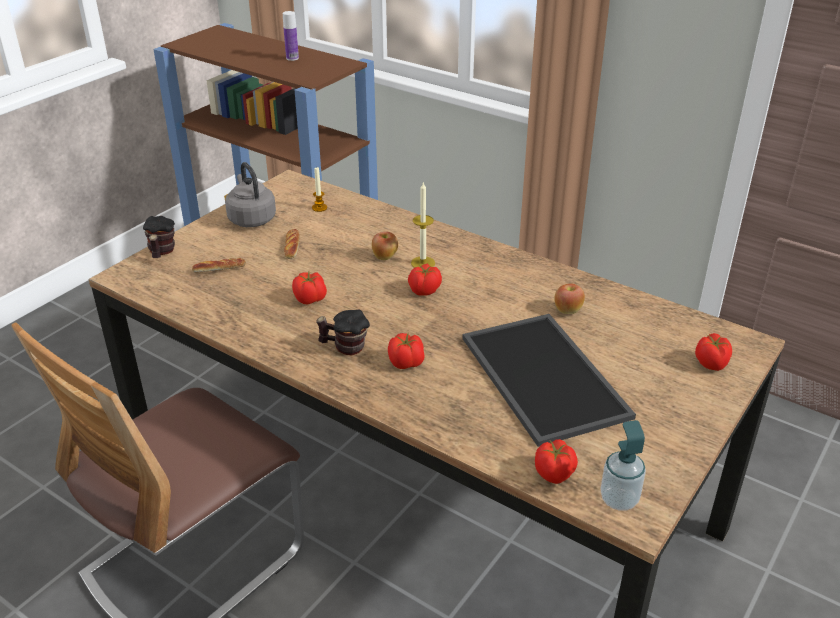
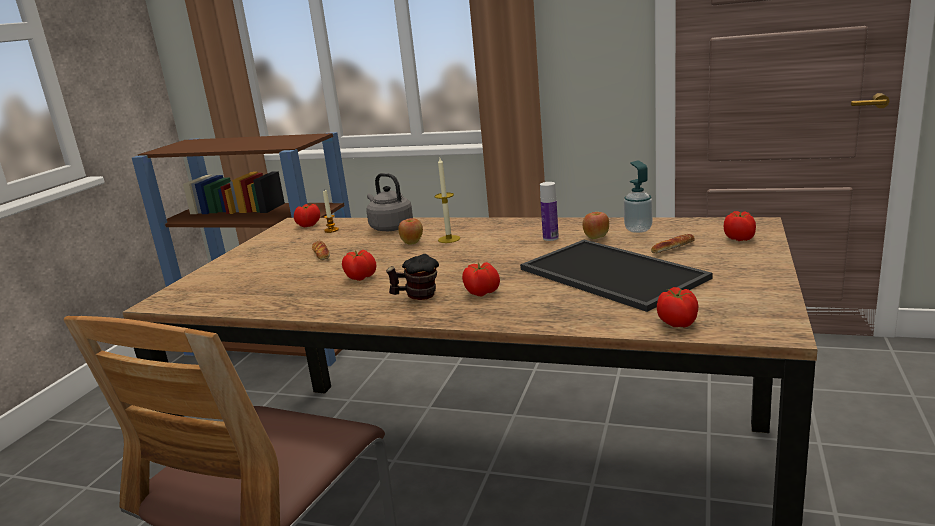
camera: 15 degrees left, 15 degrees down
mug [143,216,175,258] -> none
bread [192,258,246,273] -> bread moved to [651,234,695,253]
grey kettle [225,162,276,227] -> grey kettle moved to [366,173,413,231]
bottle [283,11,299,61] -> bottle moved to [540,182,559,241]
tomato [408,264,442,295] -> tomato moved to [294,204,320,228]
soap dispenser [600,420,646,511] -> soap dispenser moved to [624,161,652,233]

